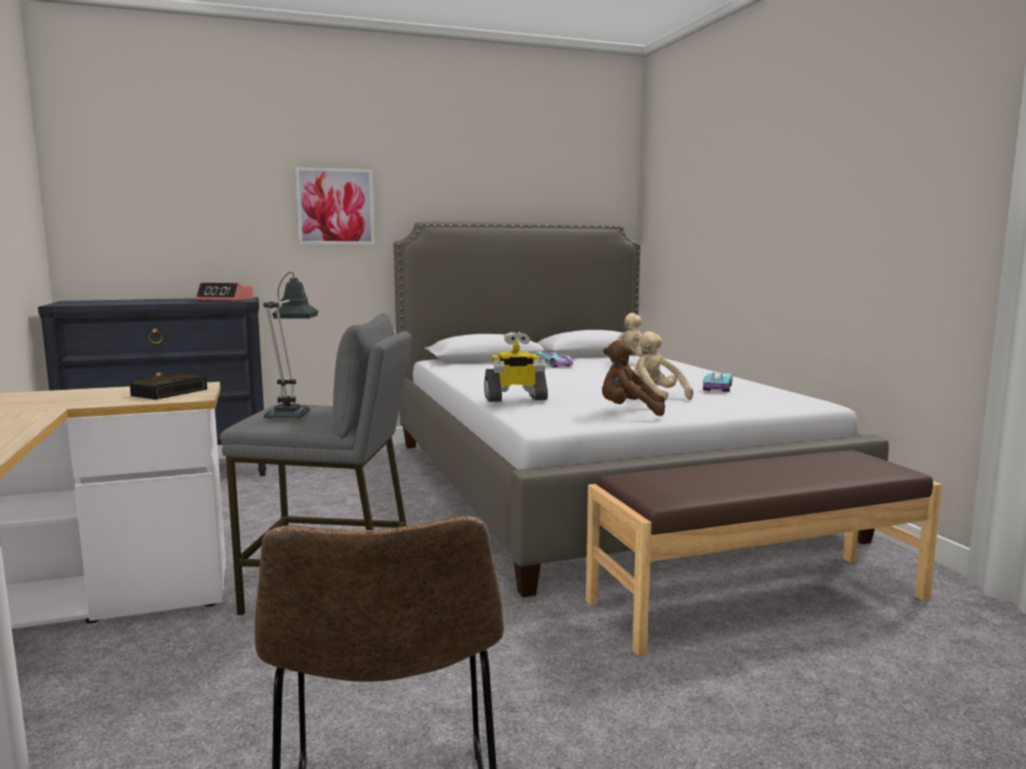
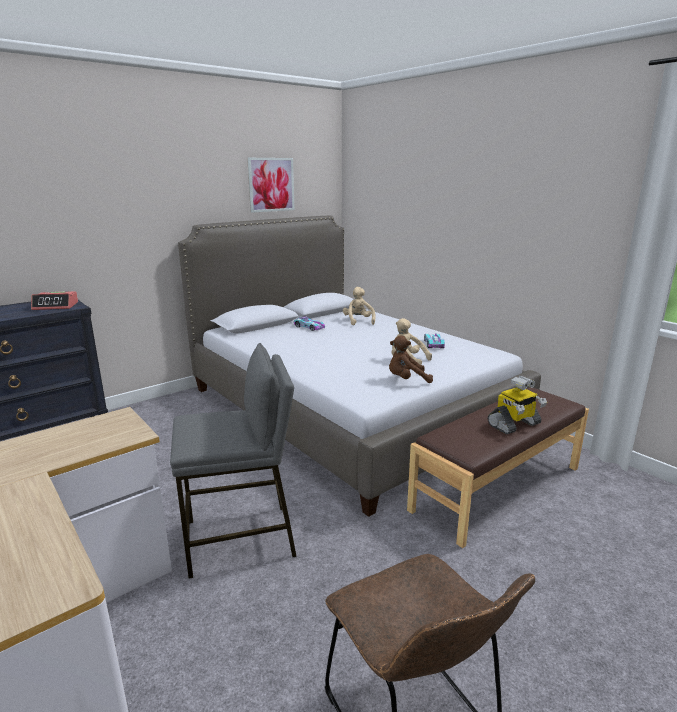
camera: 20 degrees left, 10 degrees up
alarm clock [130,374,207,400] -> none
table lamp [263,272,318,419] -> none
picture [295,167,375,245] -> picture moved to [247,158,295,213]
toy robot [484,332,548,402] -> toy robot moved to [487,376,547,434]

